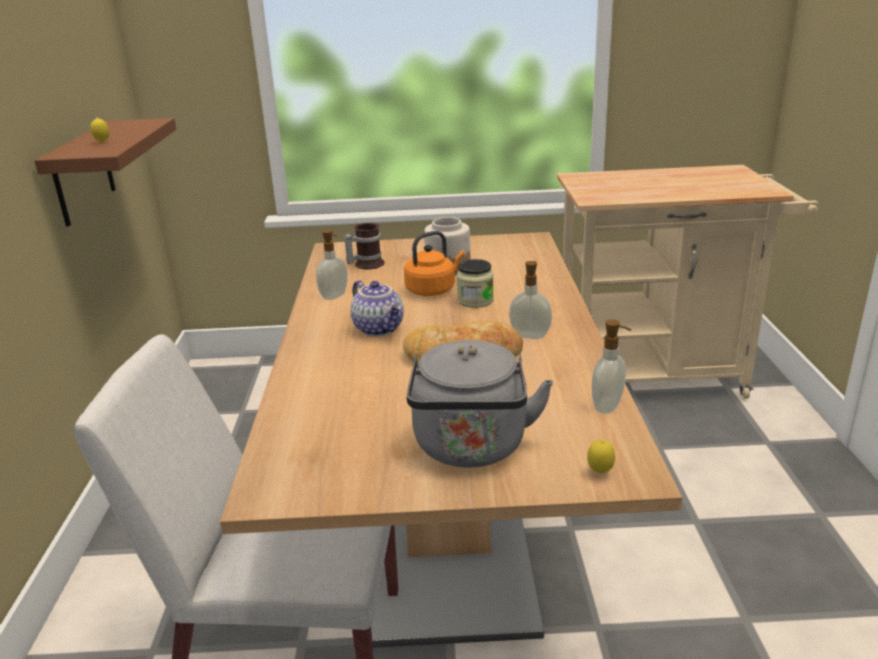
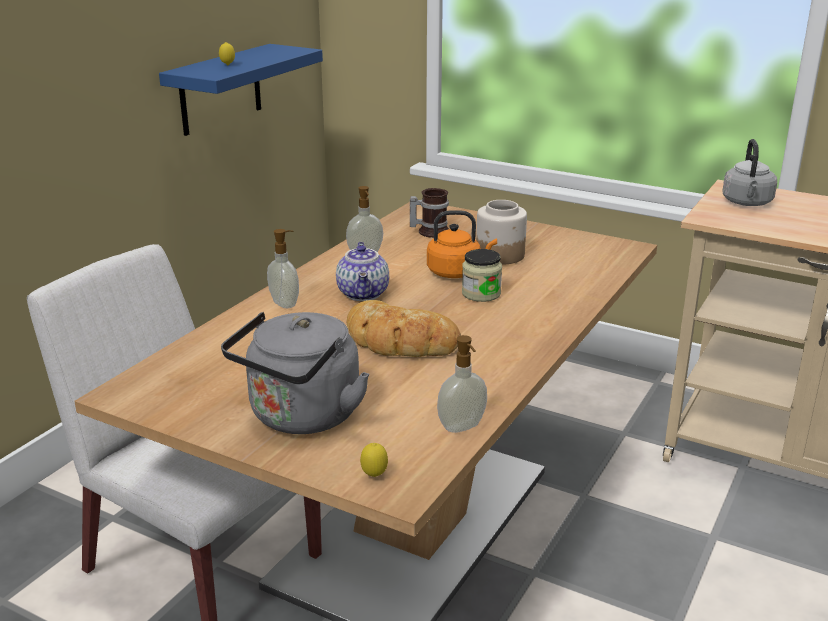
camera: 30 degrees right, 0 degrees up
brown shelf [34,118,176,227] -> blue shelf [159,44,323,136]
soap dispenser [509,261,552,339] -> soap dispenser moved to [267,229,299,308]
none -> grey kettle [722,139,777,206]

